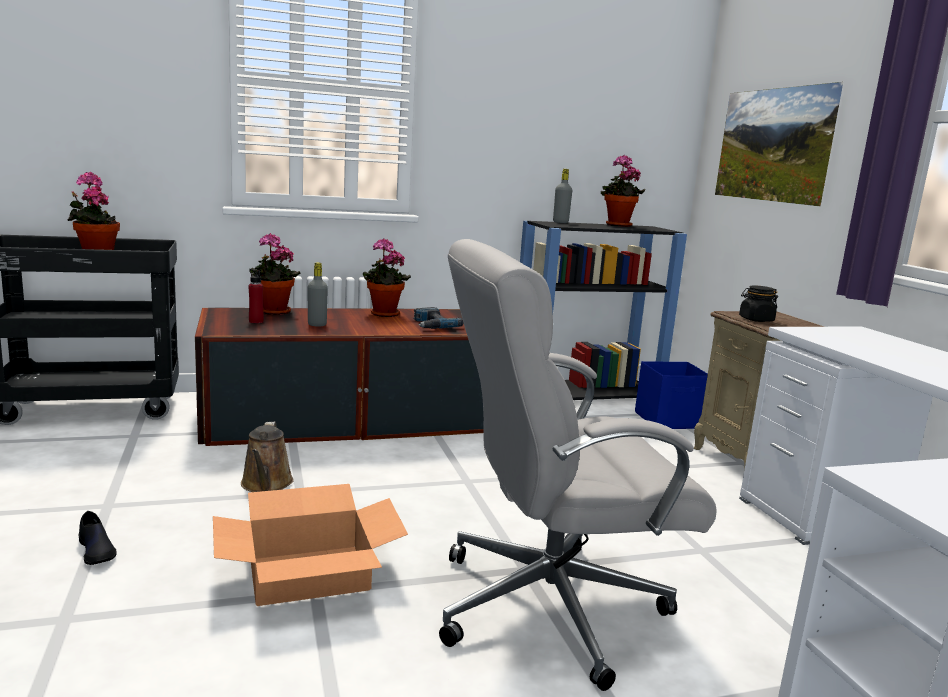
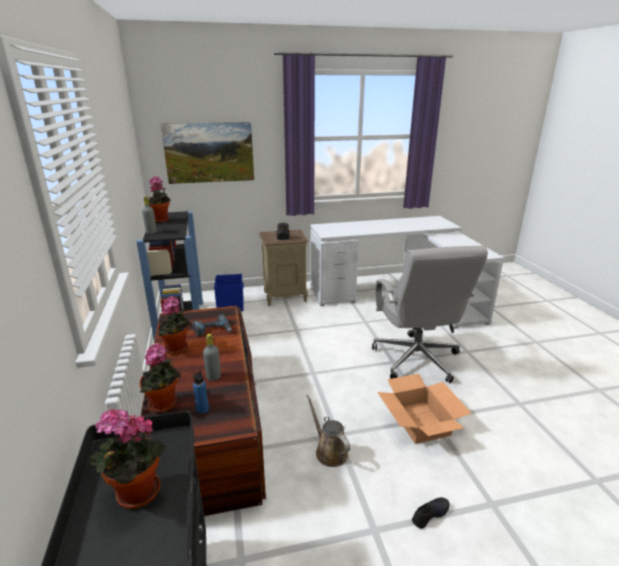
camera: 85 degrees left, 10 degrees up
brown watering can [241,422,294,492] -> brown watering can turned 120 degrees counterclockwise [306,395,350,467]
red bottle [249,269,264,323] -> blue bottle [193,370,209,414]

